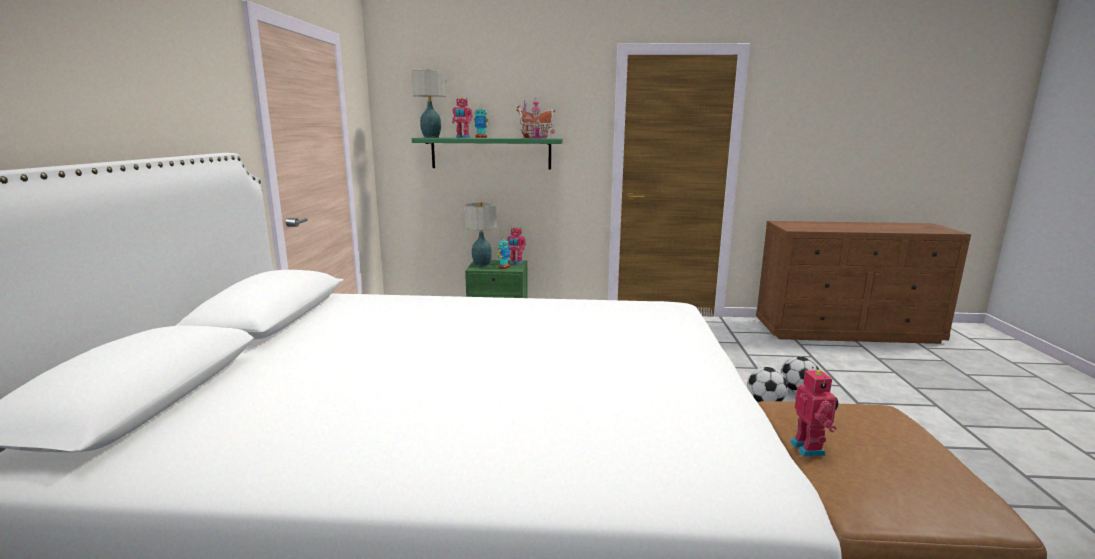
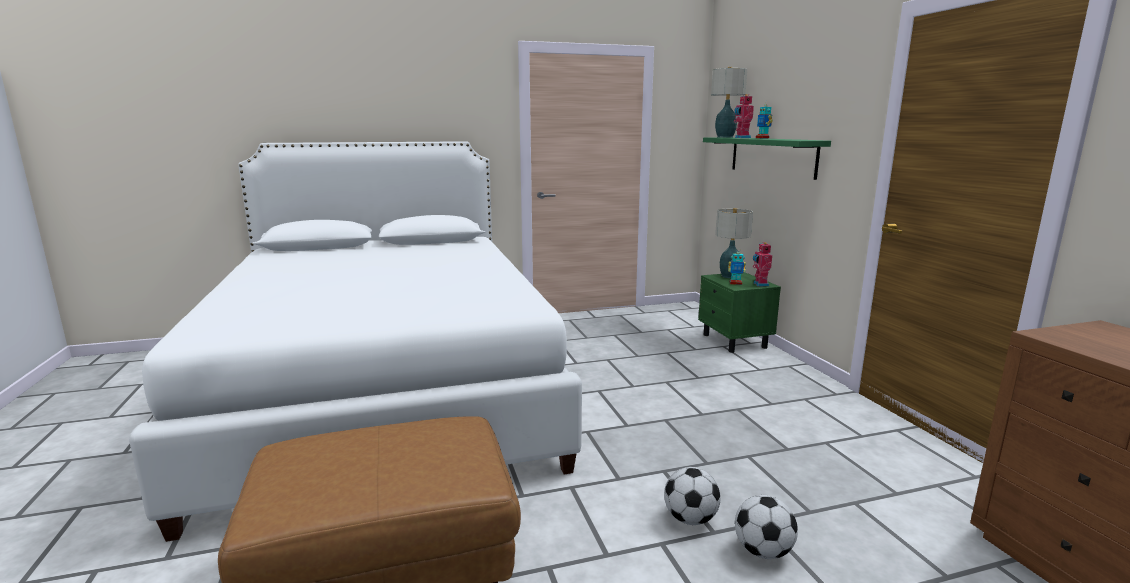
camera: 70 degrees right, 0 degrees up
toy house [516,99,555,139] -> none
toy robot [790,367,838,457] -> none

